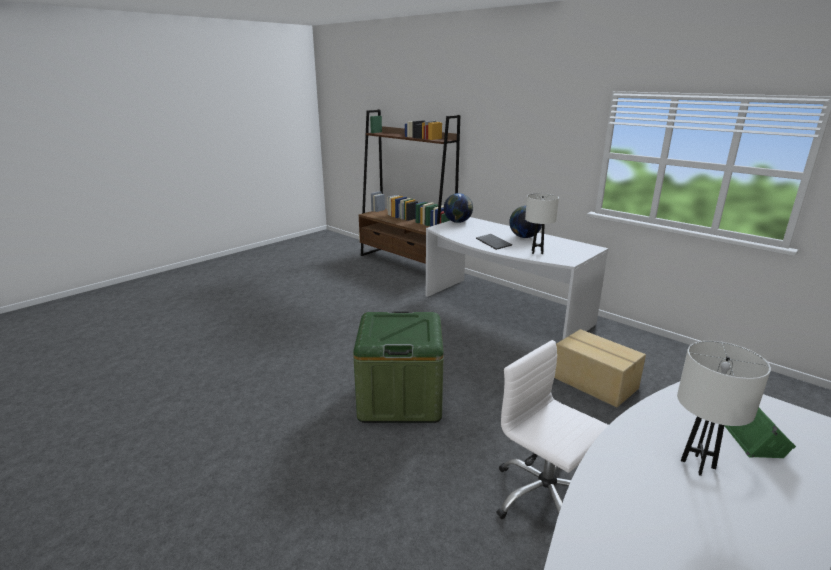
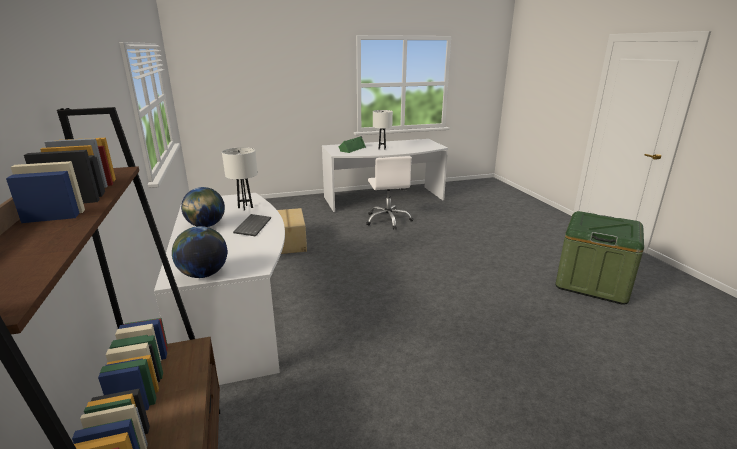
camera: 150 degrees left, 0 degrees up
green storage box [353,311,444,423] -> green storage box moved to [555,211,644,305]

